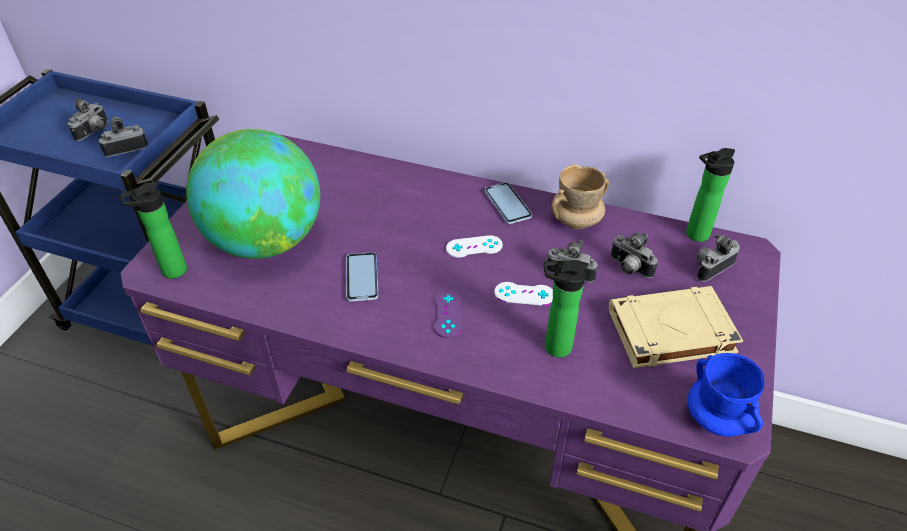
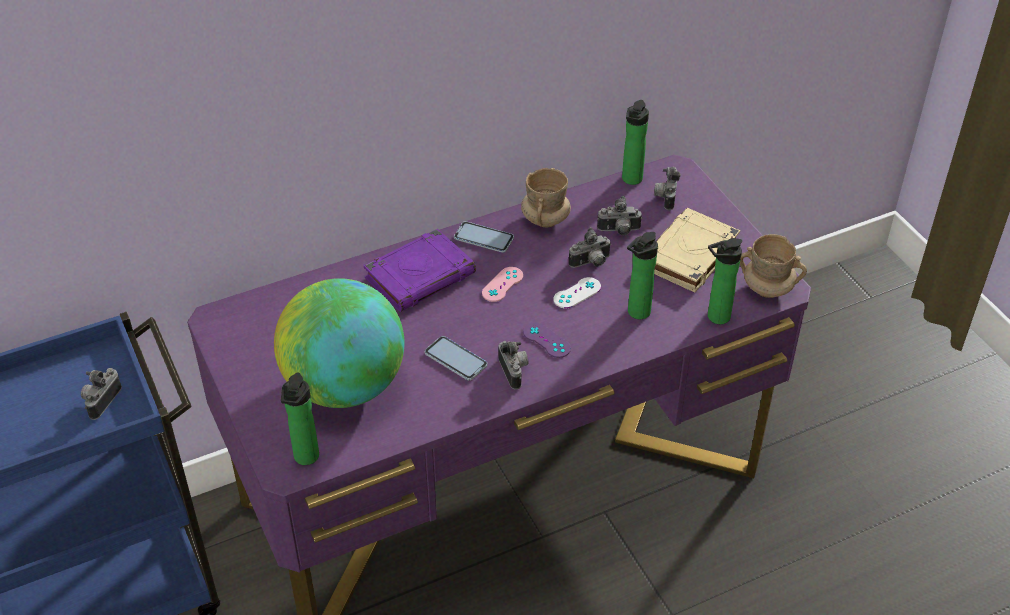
camera: 45 degrees left, 0 degrees up
camera [68,98,108,141] -> camera moved to [498,341,528,390]
white game controller [446,235,503,258] -> pink game controller [482,267,523,302]
blue mug [688,353,765,437] -> beige mug [740,234,807,298]
none -> purple book [364,229,476,312]
none -> bottle [708,238,742,324]

